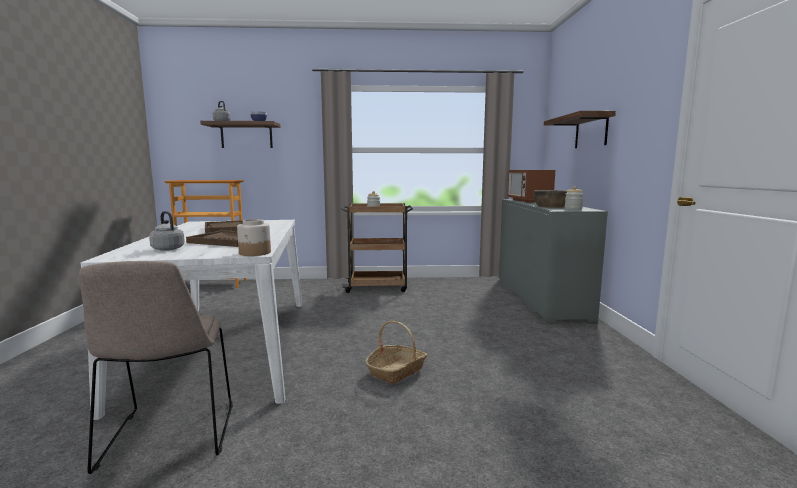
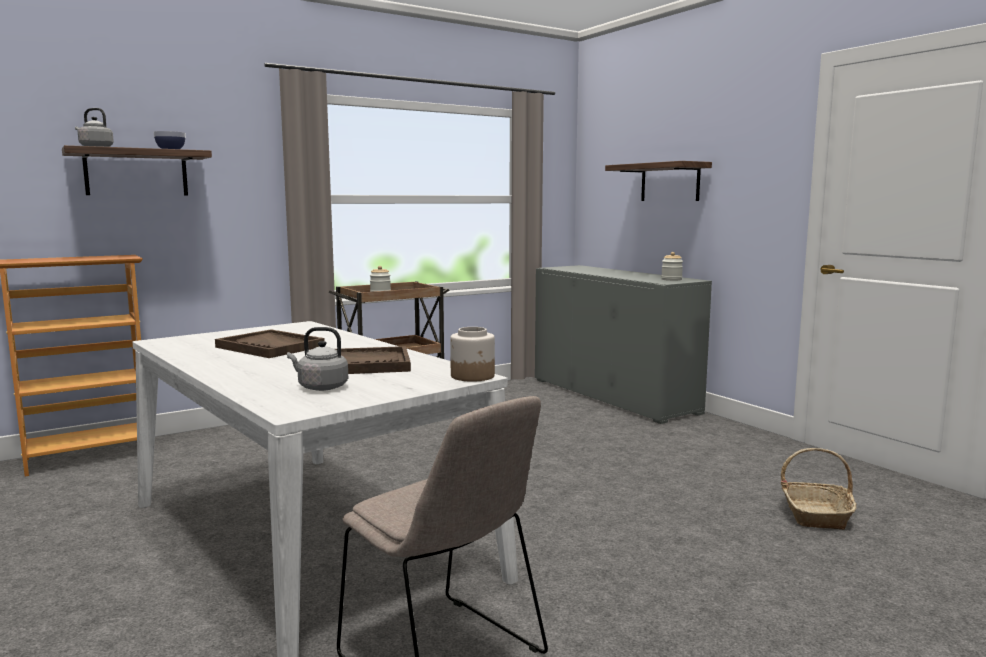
camera: 30 degrees left, 0 degrees up
basket [366,321,427,384] -> basket moved to [781,448,856,530]
microwave [508,170,555,202] -> none
brown bowl [533,190,568,208] -> none

